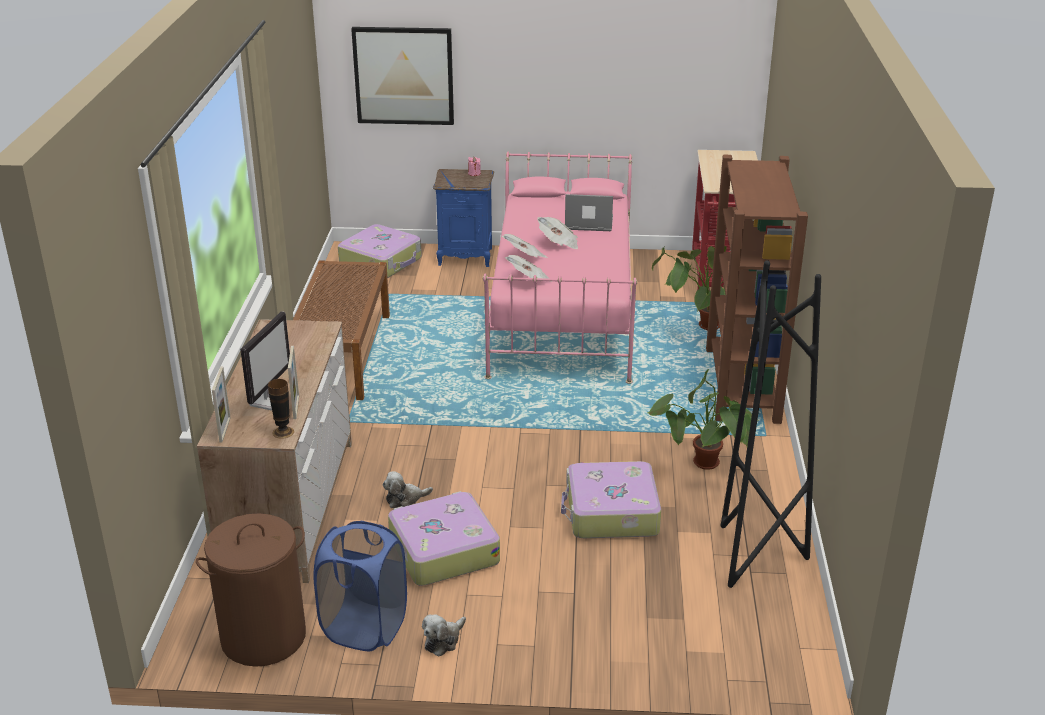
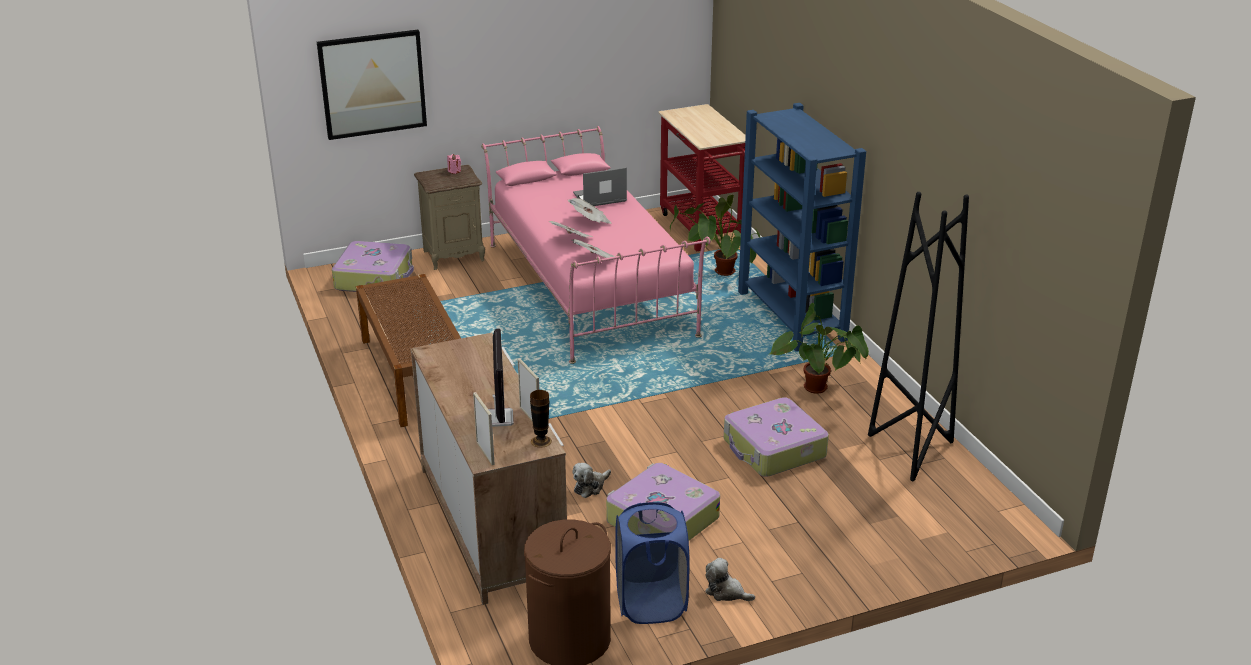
camera: 25 degrees left, 0 degrees up
plush toy [422,615,466,656] -> plush toy turned 105 degrees clockwise [705,558,755,601]
blue nightstand [433,169,494,267] -> beige nightstand [414,165,485,270]
brown bookcase [706,155,808,424] -> blue bookcase [738,103,866,351]

